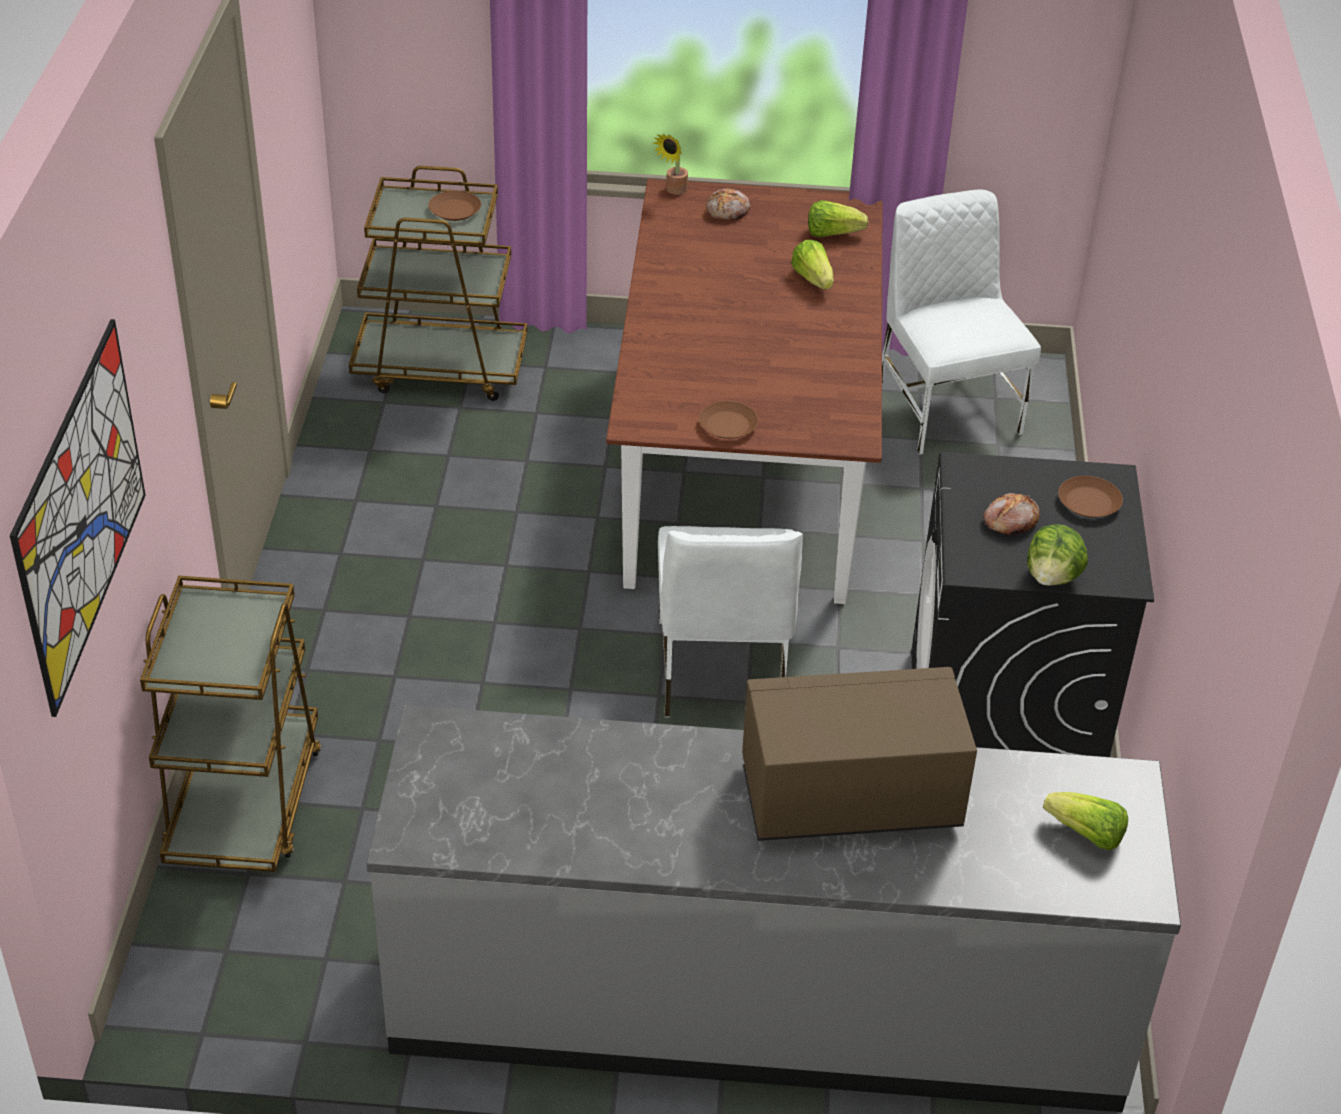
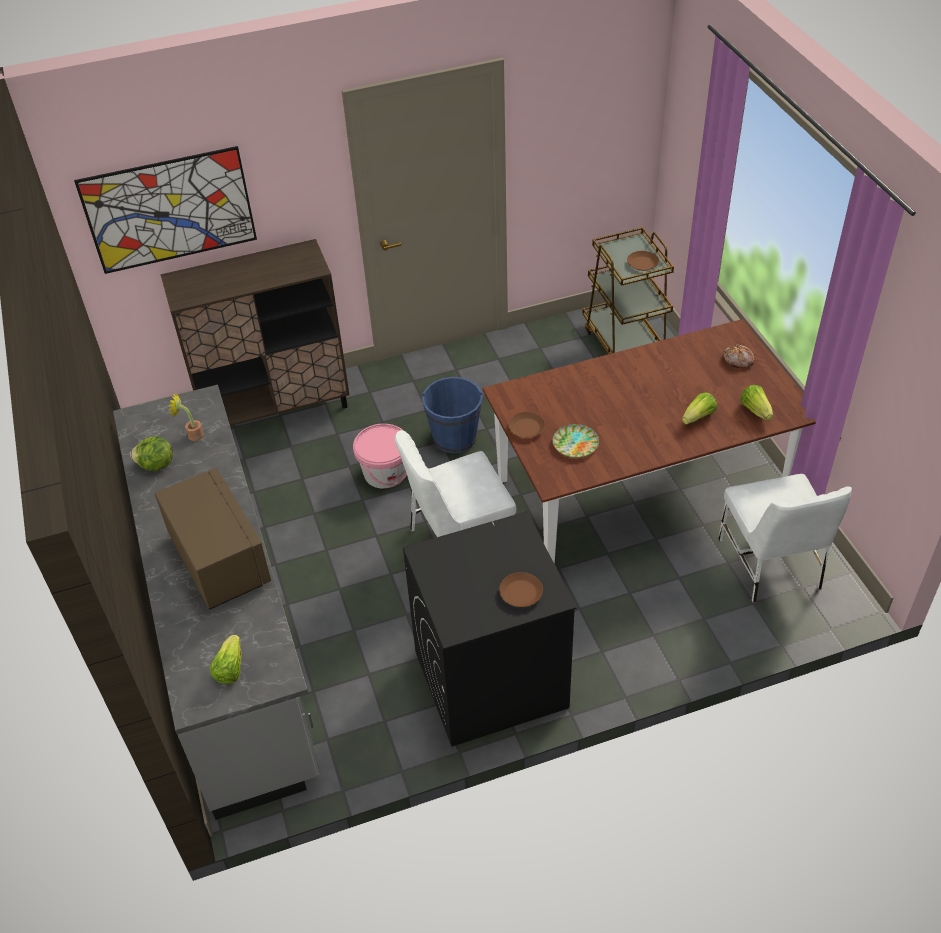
camera: 70 degrees right, 5 degrees up
brown cart [140,576,322,872] -> brown cabinet [161,239,349,426]
potted plant [653,134,688,195] -> potted plant moved to [168,392,204,441]
white chair [882,189,1041,455] -> white chair turned 120 degrees clockwise [718,474,852,603]
bread [983,493,1039,535] -> none
lettuce [1027,524,1088,586] -> lettuce moved to [130,437,173,471]
none -> pink bucket [353,424,407,489]
none -> blue bucket [422,377,483,453]
none -> plate [553,424,599,458]

